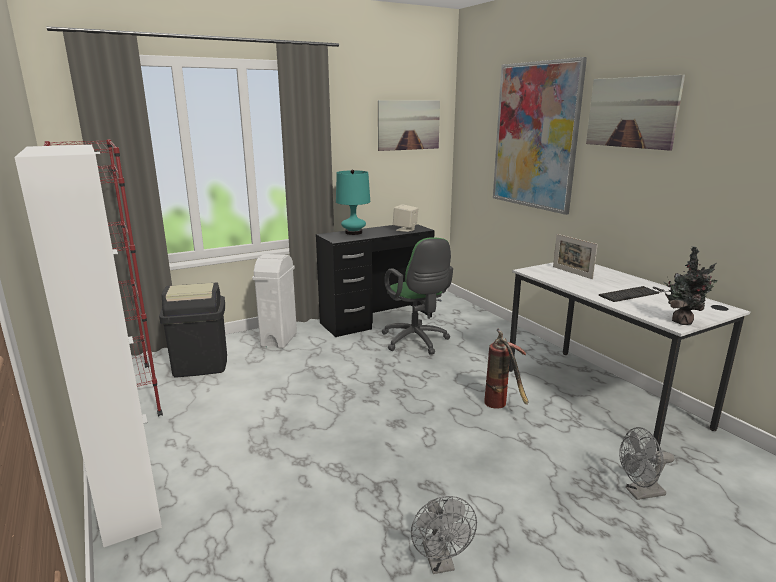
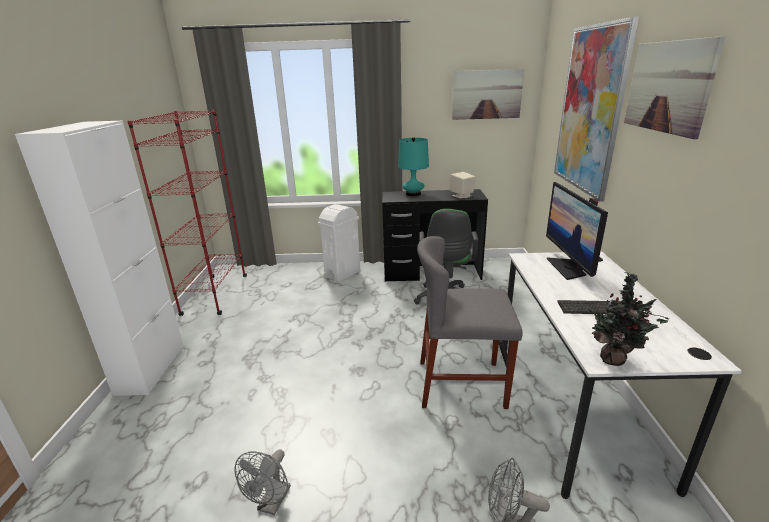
camera: 30 degrees right, 5 degrees up
black trash can [159,282,227,377] -> none
fire extinguisher [484,329,529,409] -> grey chair [417,236,523,409]
picture frame [553,234,598,279] -> monitor [546,182,608,280]

